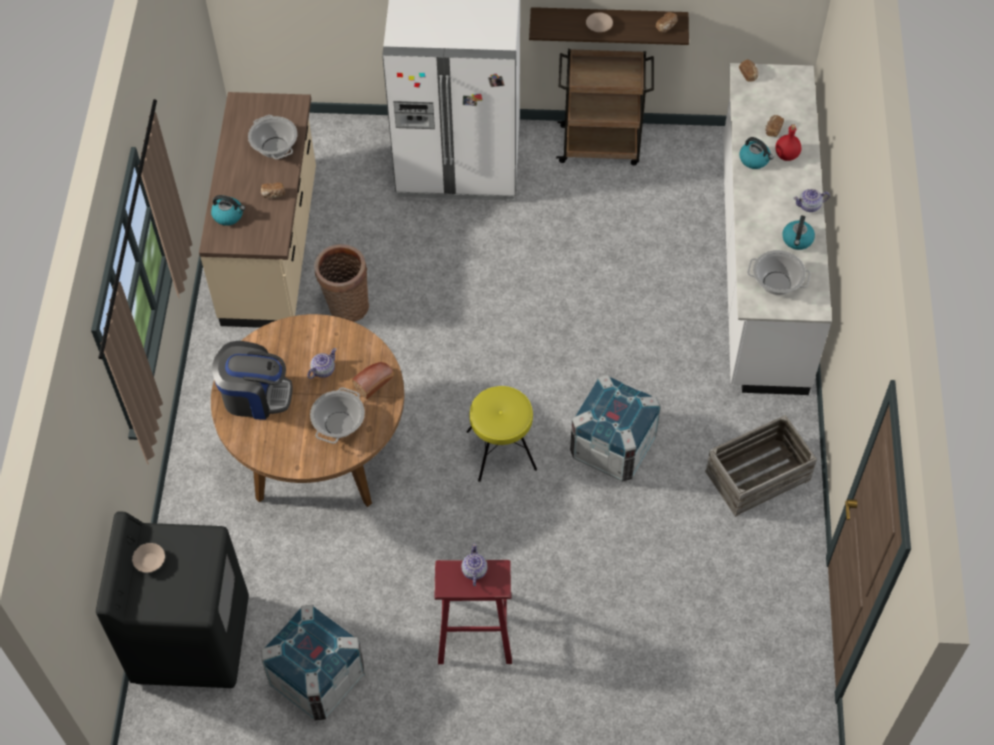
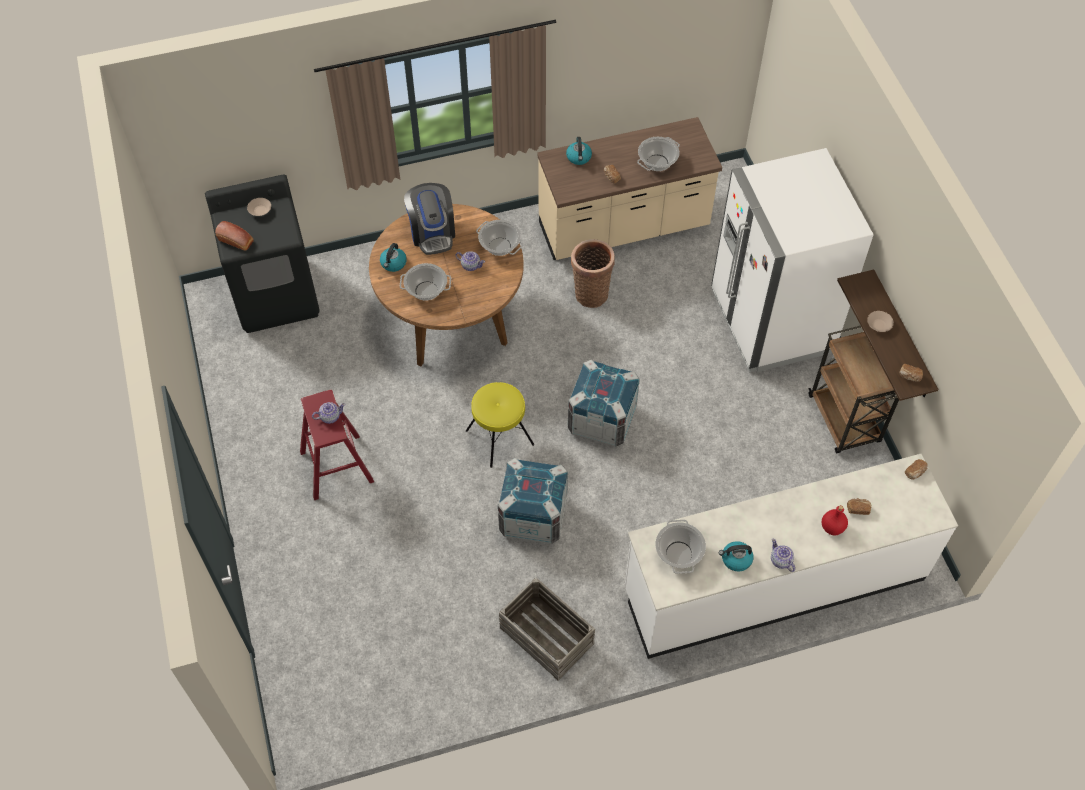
camera: 70 degrees right, 0 degrees up
crate [261,605,365,721] -> crate moved to [568,360,640,447]
bread [352,362,394,399] -> bread moved to [215,221,254,251]
kettle [740,137,774,169] -> kettle moved to [380,243,407,272]
none -> cooking pot [476,220,523,256]

